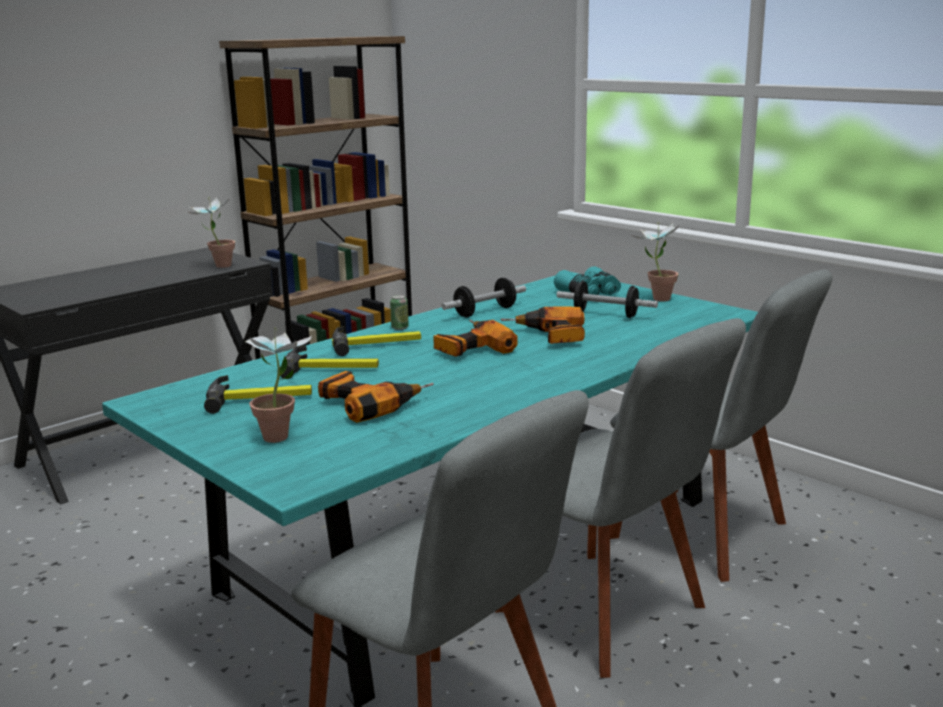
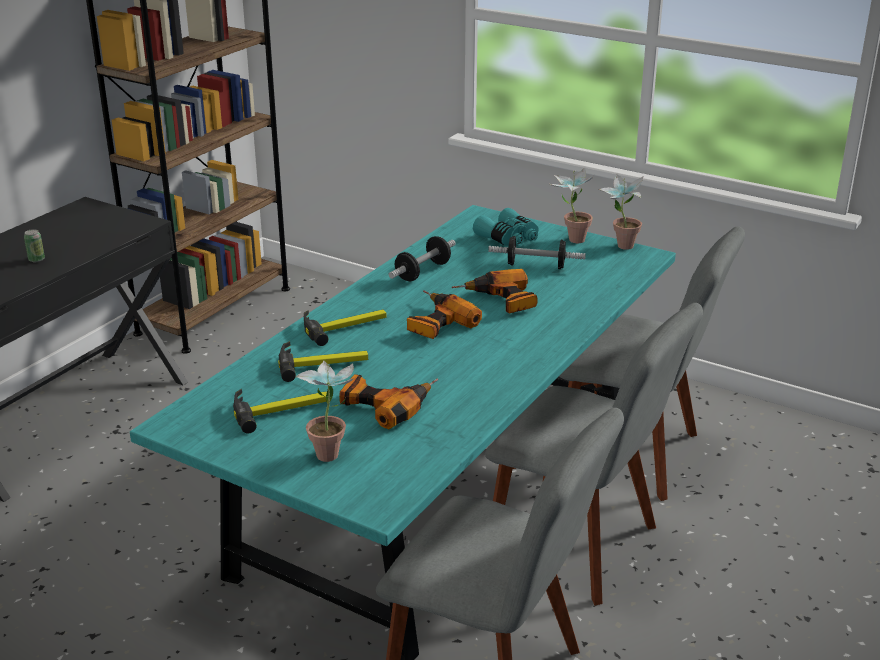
camera: 15 degrees left, 10 degrees up
potted plant [189,197,235,268] -> potted plant moved to [599,174,643,250]
can [390,295,409,330] -> can moved to [24,229,45,262]

